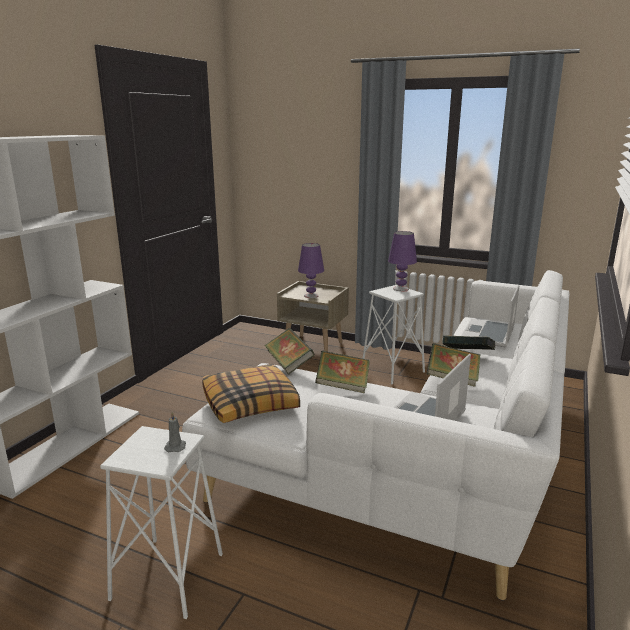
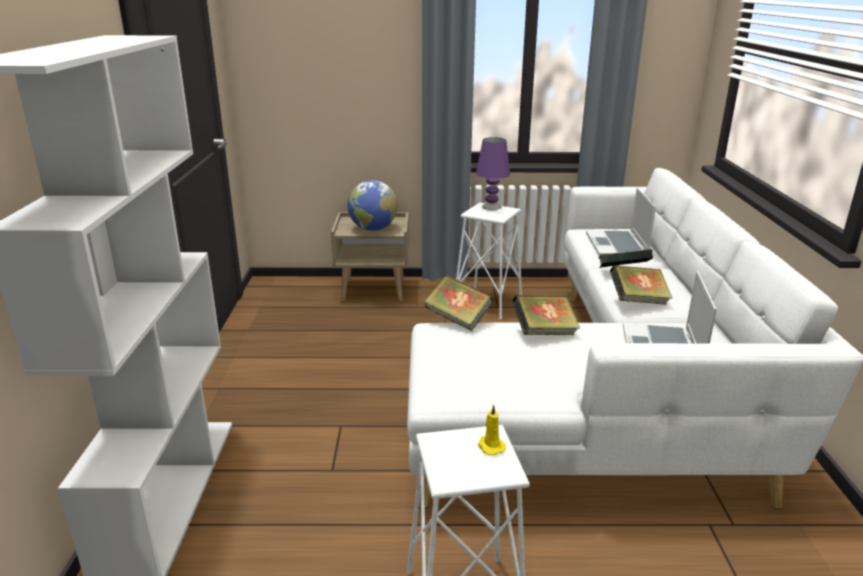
camera: 25 degrees left, 5 degrees up
grey candle [164,412,186,452] -> yellow candle [478,404,506,455]
pillow [202,364,300,423] -> none
purple table lamp [298,243,324,298] -> globe [347,180,398,231]

